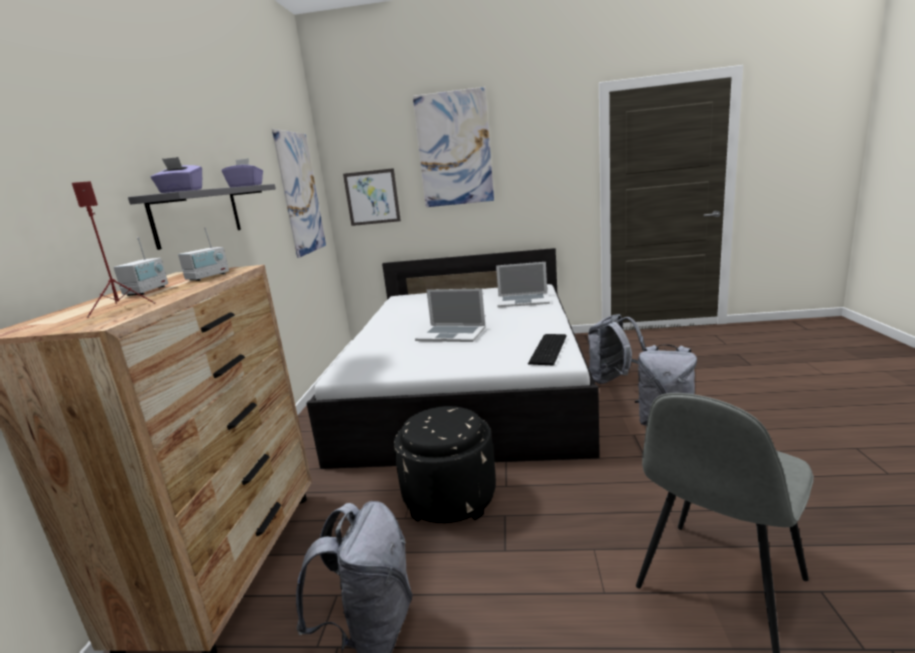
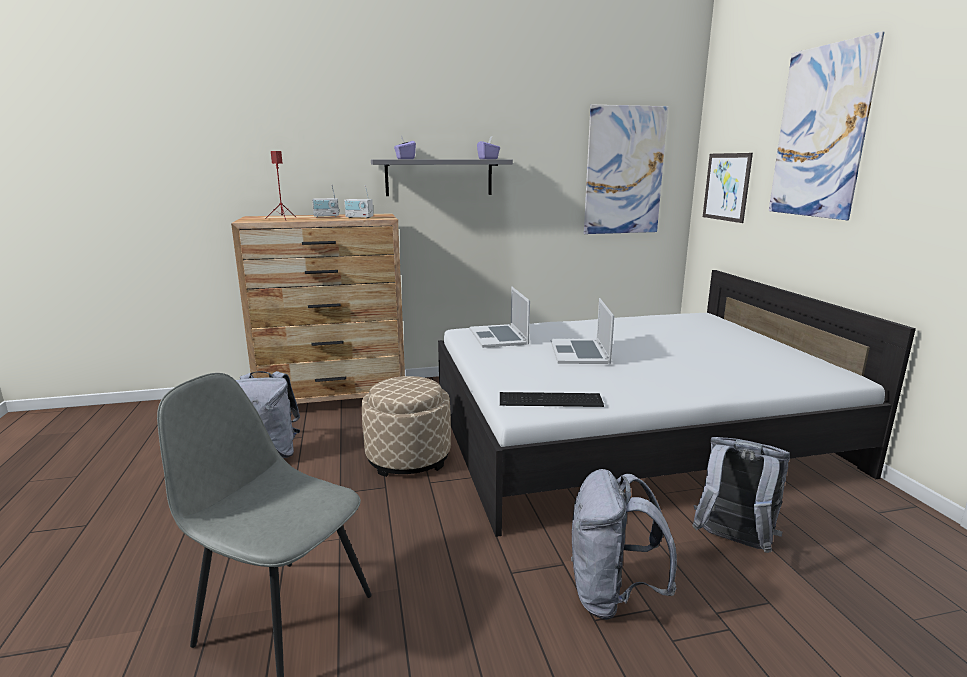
camera: 70 degrees right, 0 degrees up
black ottoman [394,406,496,523] -> beige ottoman [362,376,451,477]
laptop [496,262,550,307] -> laptop moved to [470,286,530,348]

